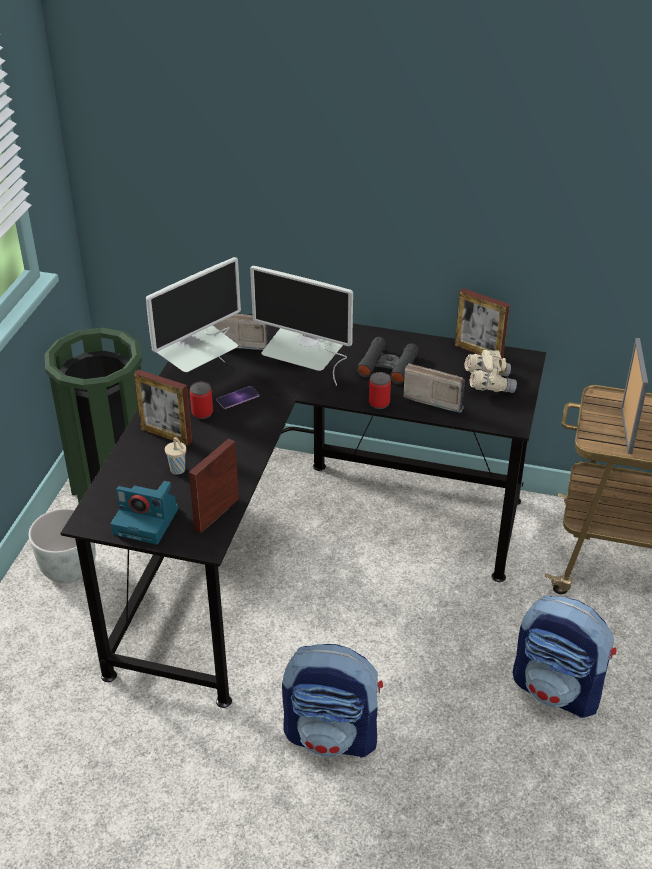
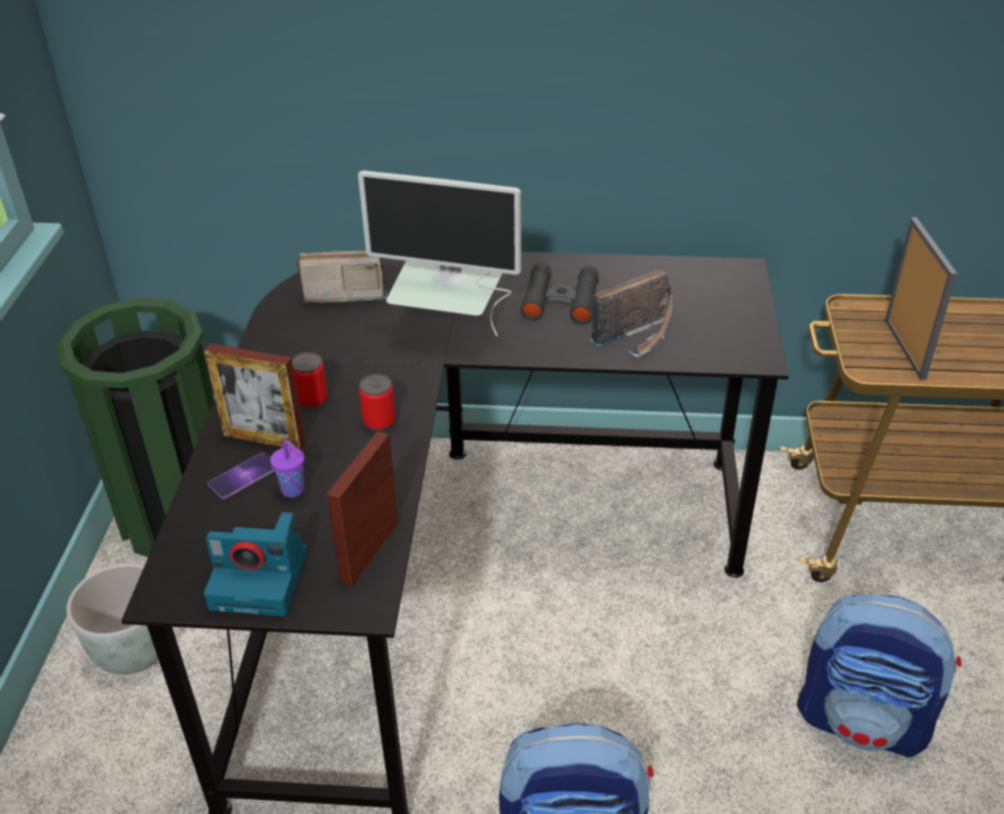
camera: 10 degrees left, 0 degrees up
monitor [146,257,241,372] -> none
beige cup [165,437,186,475] -> purple cup [270,440,305,498]
phone [216,386,260,409] -> phone moved to [207,452,275,499]
can [369,372,391,409] -> can moved to [359,374,396,431]
radio [403,363,465,413] -> radio turned 135 degrees clockwise [589,270,673,358]
picture frame [455,288,510,359] -> none
beige binoculars [465,350,517,393] -> none

